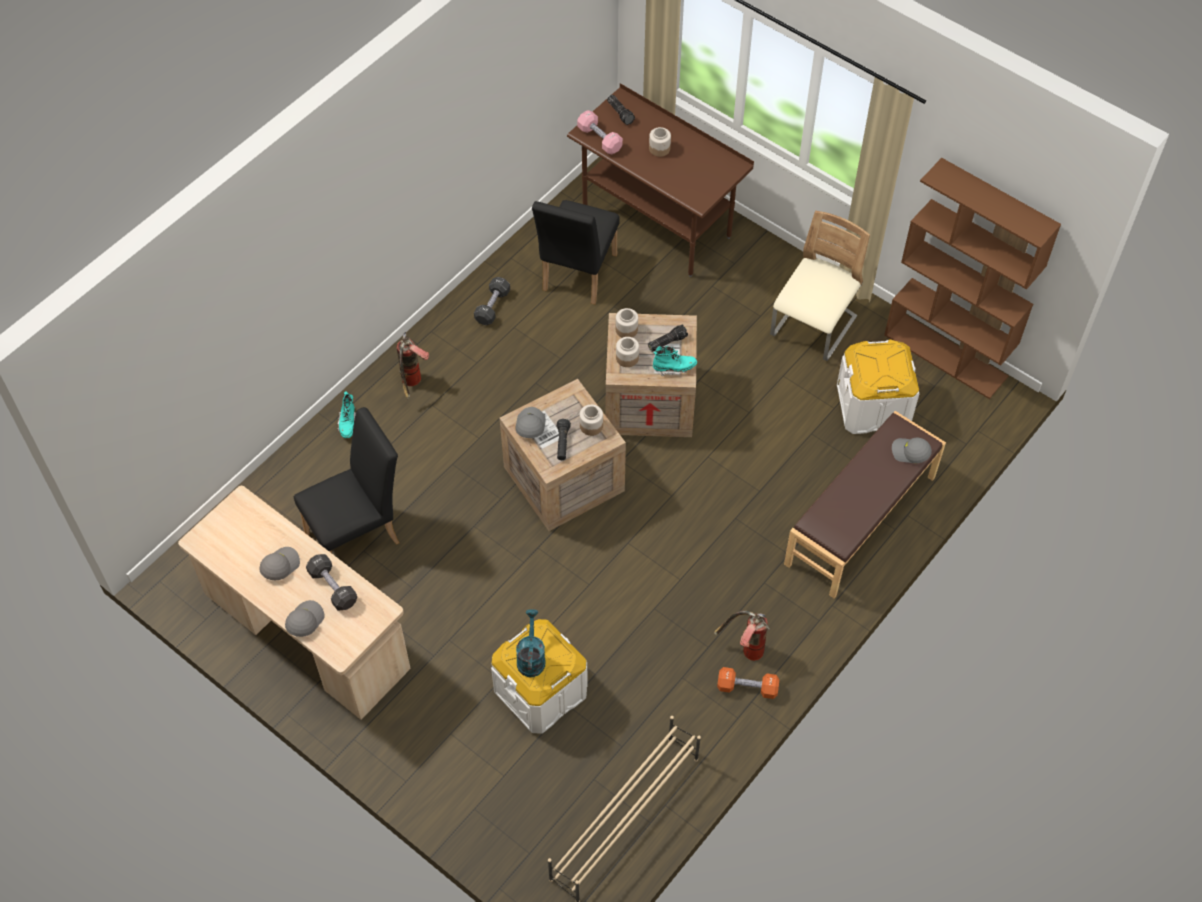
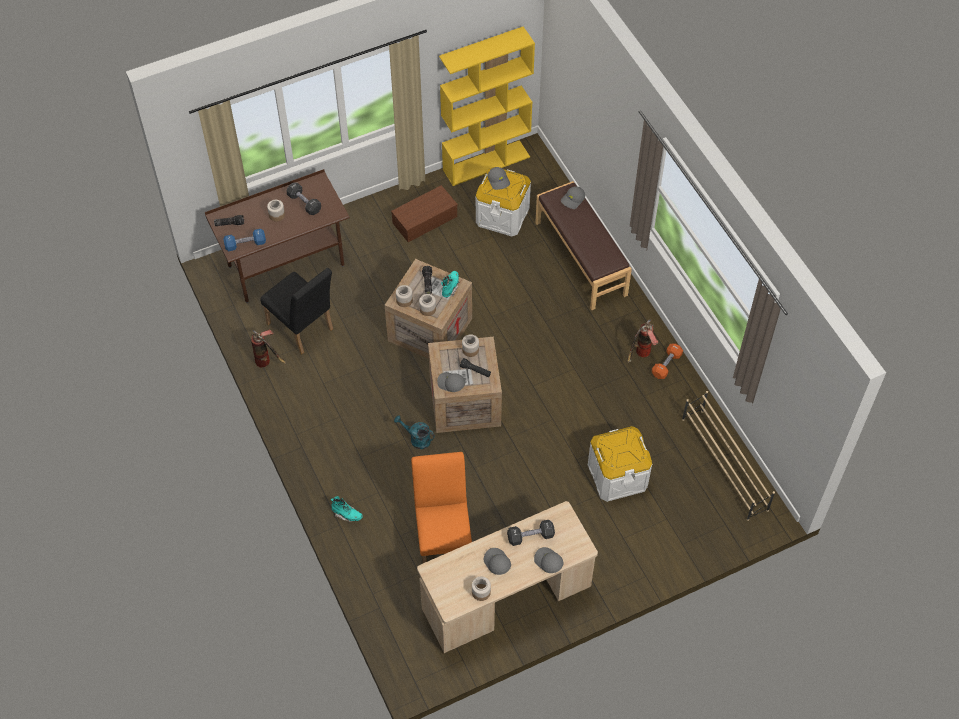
camera: 65 degrees left, 0 degrees up
black chair [294,407,399,553] -> orange chair [411,452,472,563]
fire extinguisher [397,332,429,399] -> fire extinguisher moved to [251,330,286,368]
black dumbbell [474,277,510,325] -> black dumbbell moved to [286,182,321,215]
turquoise watering can [516,609,545,677] -> turquoise watering can moved to [394,415,435,449]
pink dumbbell [577,110,623,154] -> blue dumbbell [223,229,266,251]
beige chair [770,211,870,361] -> brown storage box [391,185,458,242]
brown bookcase [884,158,1061,399] -> yellow bookcase [439,27,535,186]
none -> jar [472,577,491,601]
none -> grey cap [488,167,510,190]

